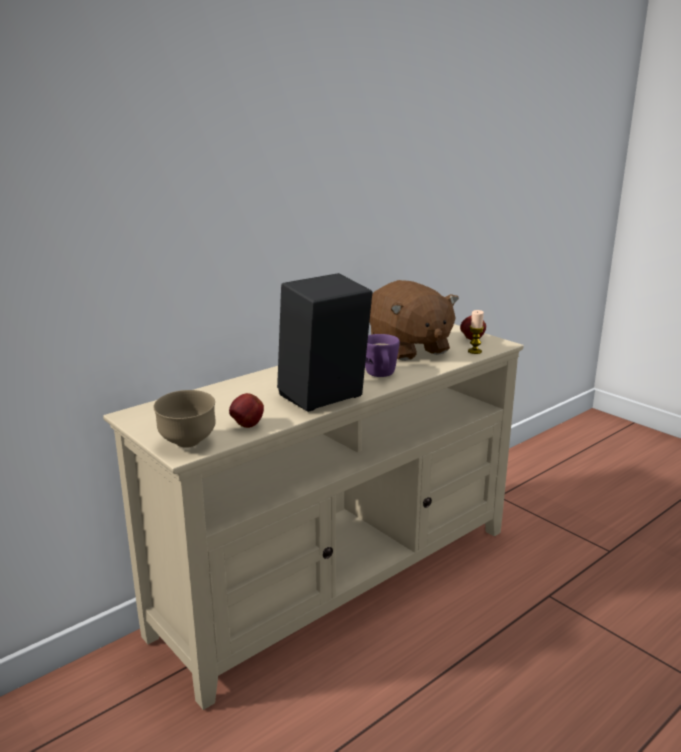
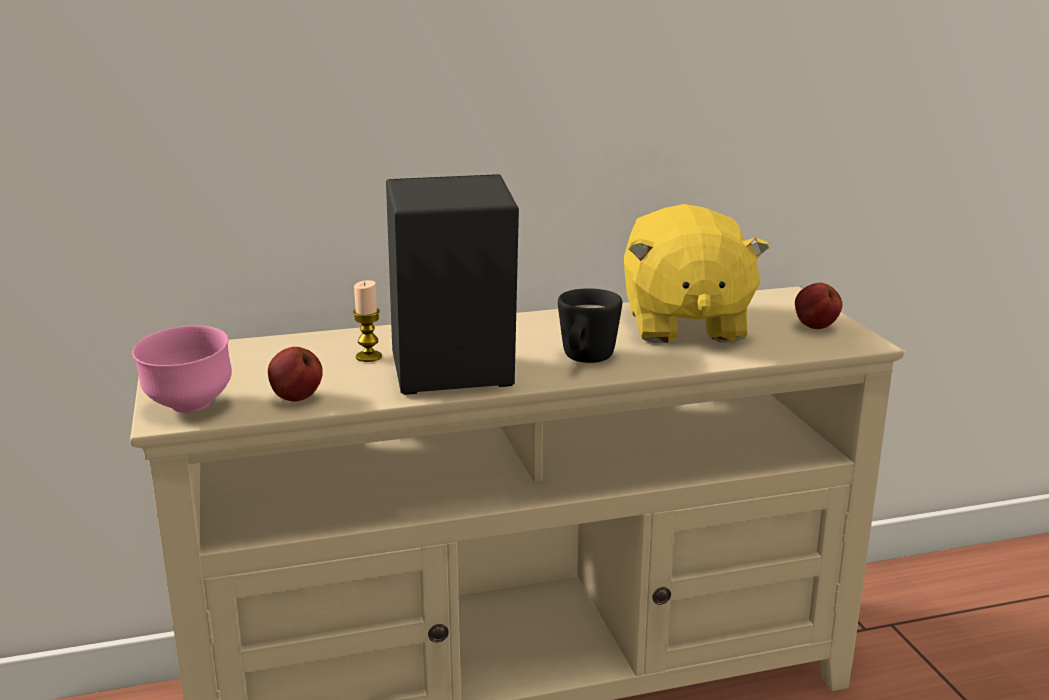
camera: 25 degrees right, 0 degrees up
brown bowl [153,390,216,448] -> pink bowl [132,326,232,413]
purple mug [365,334,400,377] -> black mug [558,288,622,363]
brown plush toy [370,280,459,361] -> yellow plush toy [624,204,770,343]
candle [468,310,484,354] -> candle moved to [353,280,382,362]

